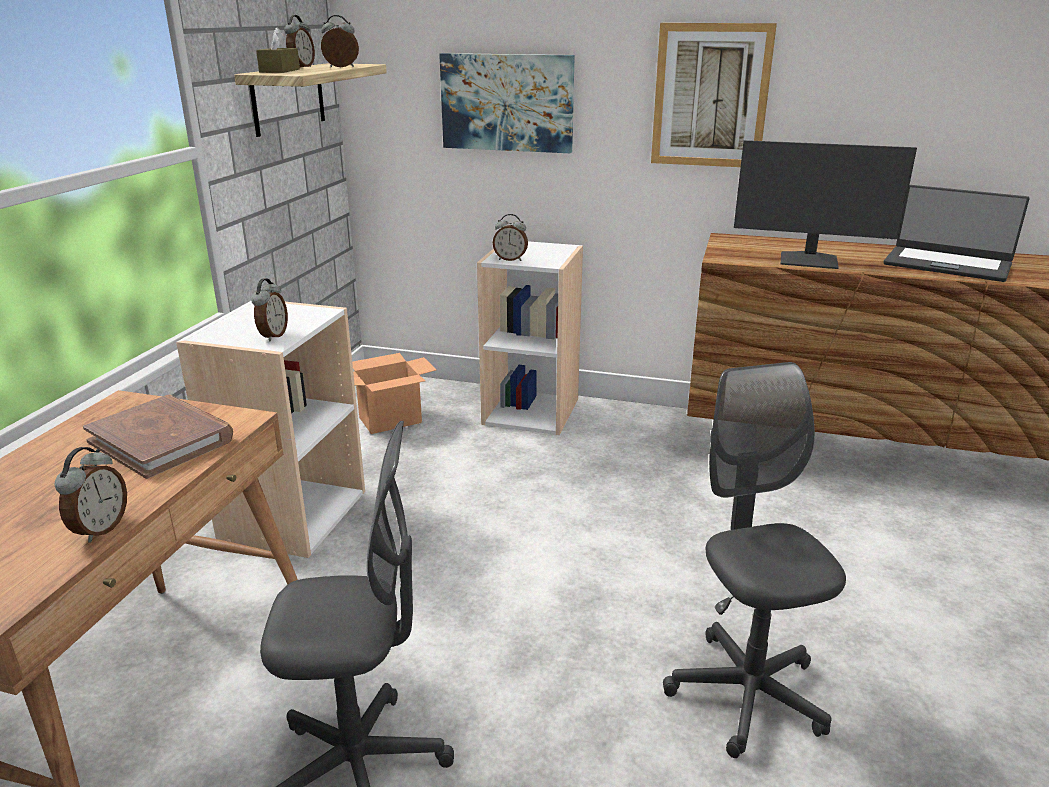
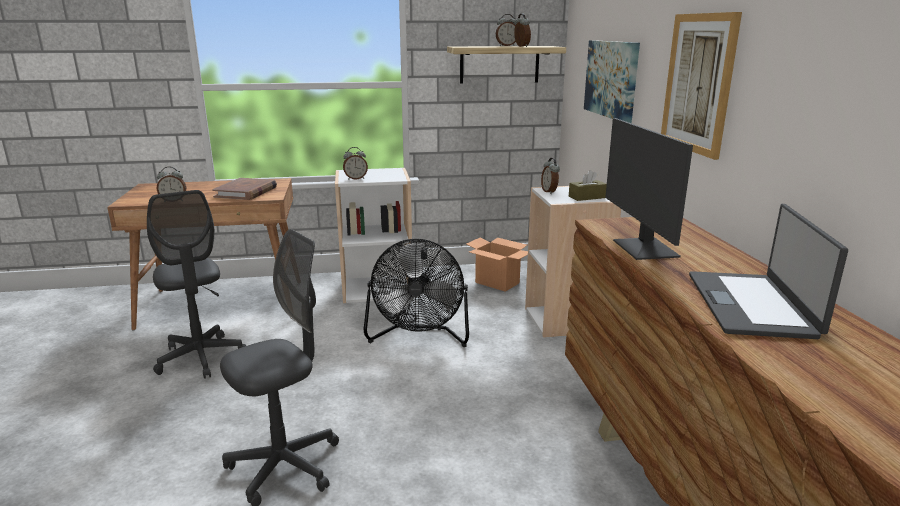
camera: 65 degrees right, 5 degrees down
brown tissue box [256,27,300,73] -> brown tissue box moved to [569,170,607,201]
none -> black fan [364,239,469,347]

